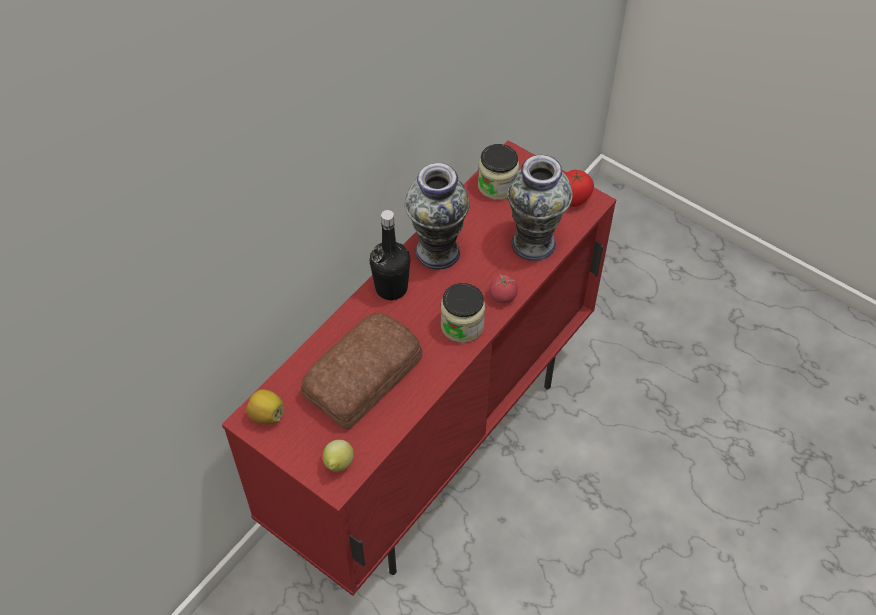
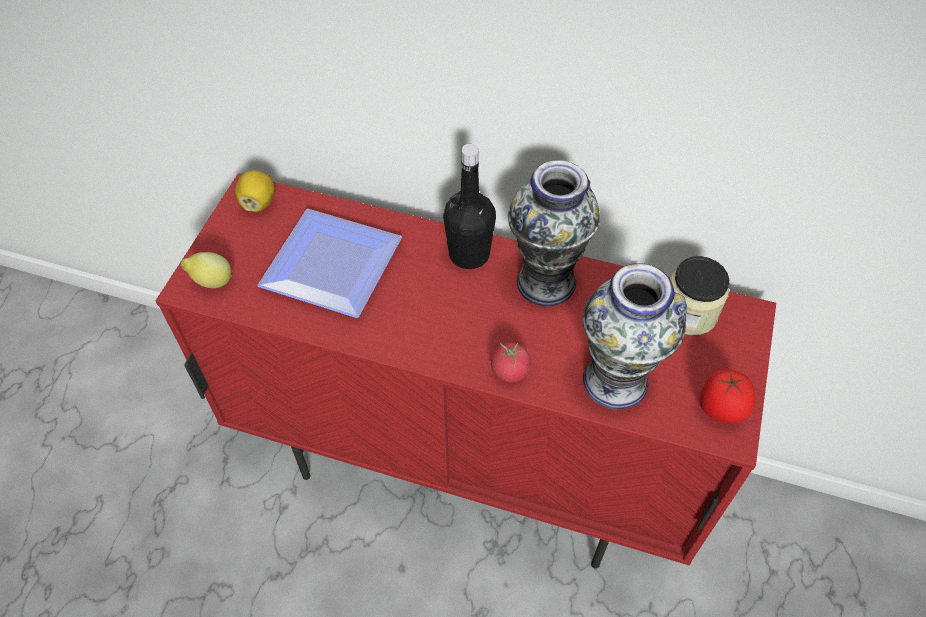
camera: 70 degrees right, 0 degrees up
bread [300,313,423,430] -> plate [257,209,402,318]
jar [441,283,485,343] -> none

